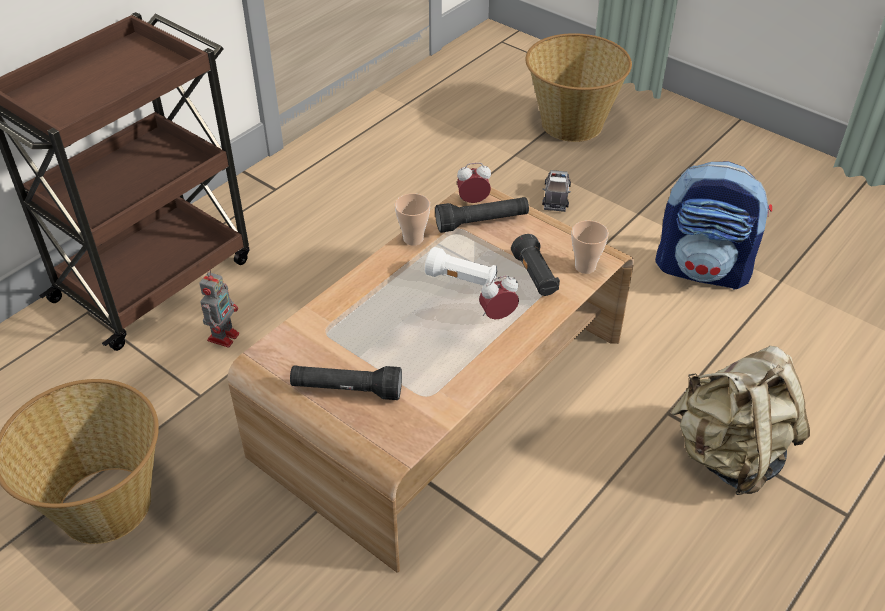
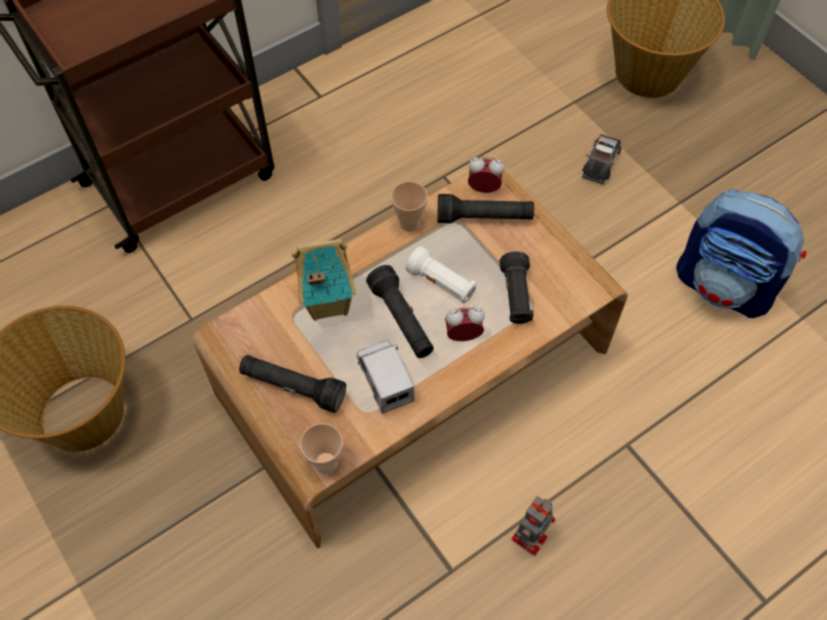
camera: 15 degrees right, 15 degrees up
toy robot [199,270,239,347] -> toy robot moved to [511,496,555,556]
cup [571,220,609,274] -> cup moved to [300,423,343,474]
beige backpack [671,346,810,495] -> none
none -> toy house [291,239,356,321]
none -> toy truck [357,341,414,414]
none -> black flashlight [366,265,434,358]

